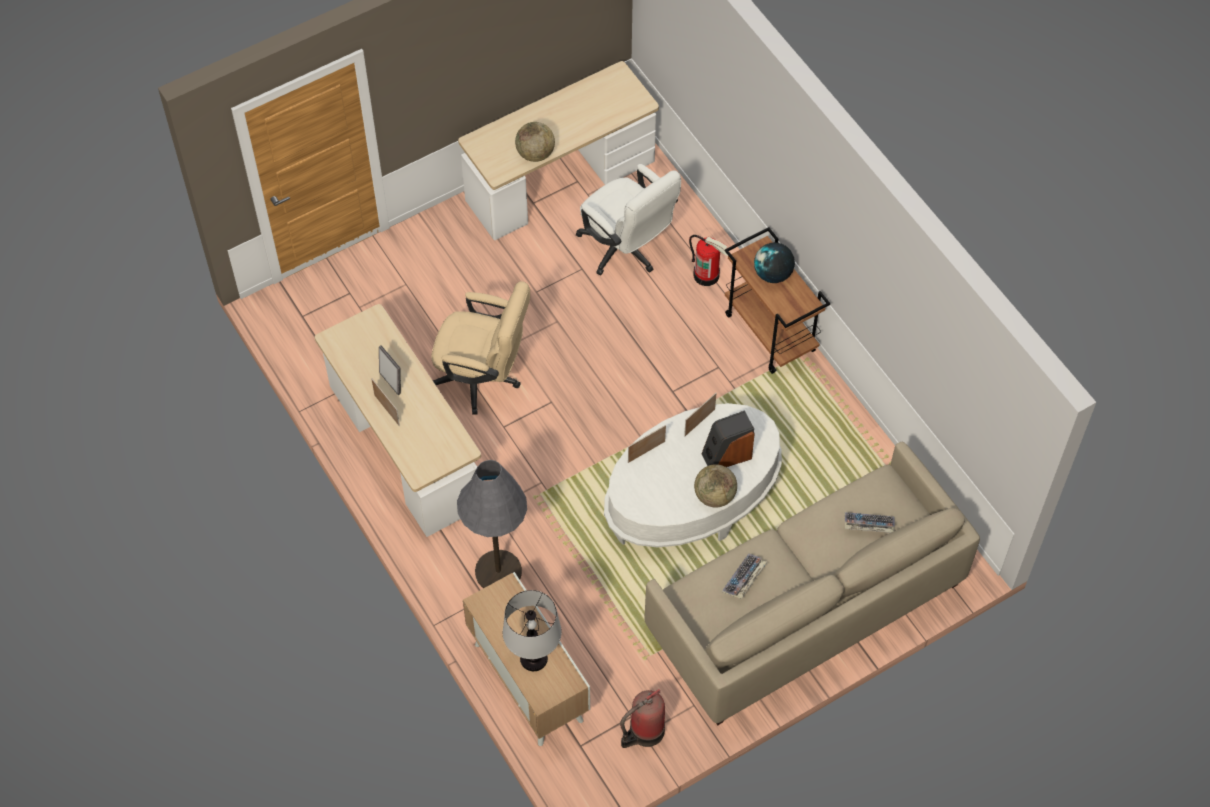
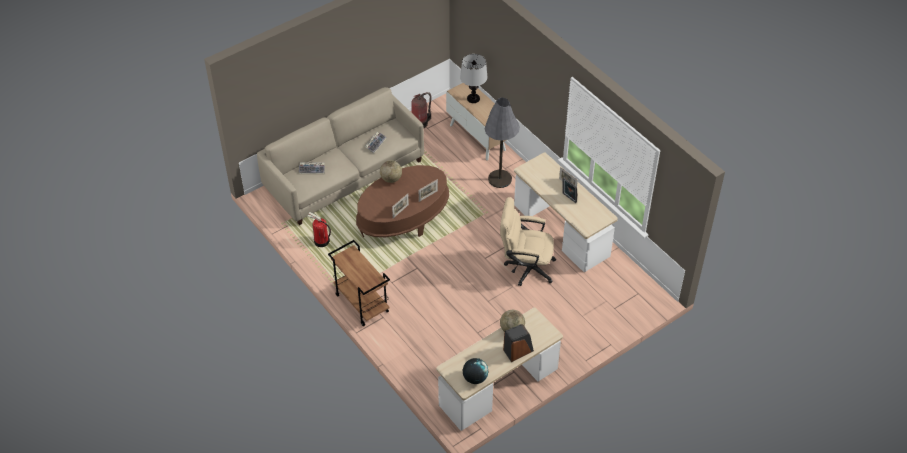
camera: 175 degrees right, 10 degrees down
white office chair [576,164,681,275] -> none
white coffee table [604,403,782,547] -> brown coffee table [356,165,449,237]
fire extinguisher [689,235,728,286] -> fire extinguisher moved to [308,212,331,247]
speaker [701,410,754,467] -> speaker moved to [503,324,534,362]
globe [754,243,795,283] -> globe moved to [463,358,488,384]

